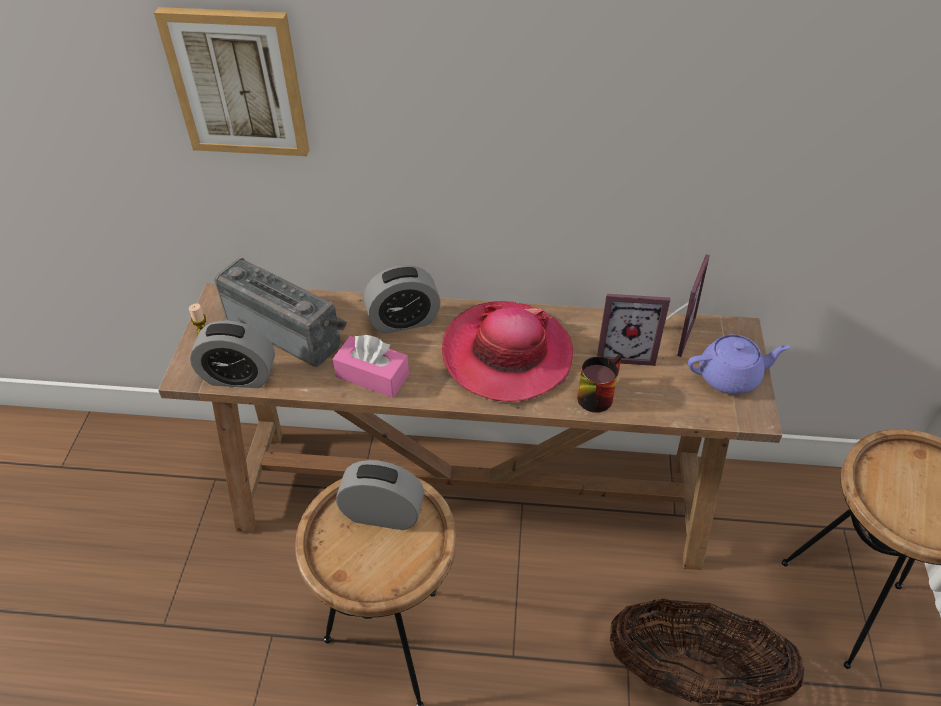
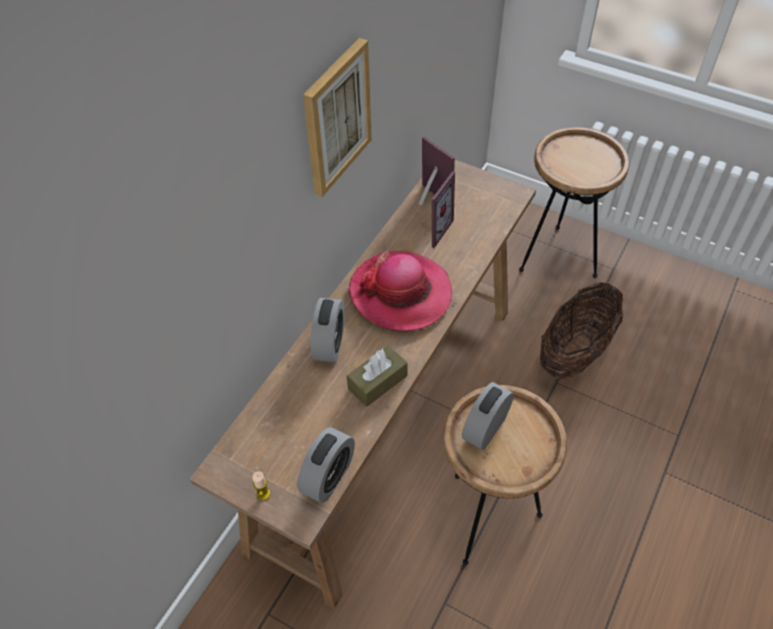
camera: 65 degrees left, 5 degrees up
picture [154,7,309,156] -> picture moved to [303,38,372,197]
radio [215,258,347,367] -> none
pink tissue box [333,335,409,398] -> brown tissue box [347,345,408,407]
mug [577,354,622,413] -> none
purple teapot [688,334,790,394] -> none

